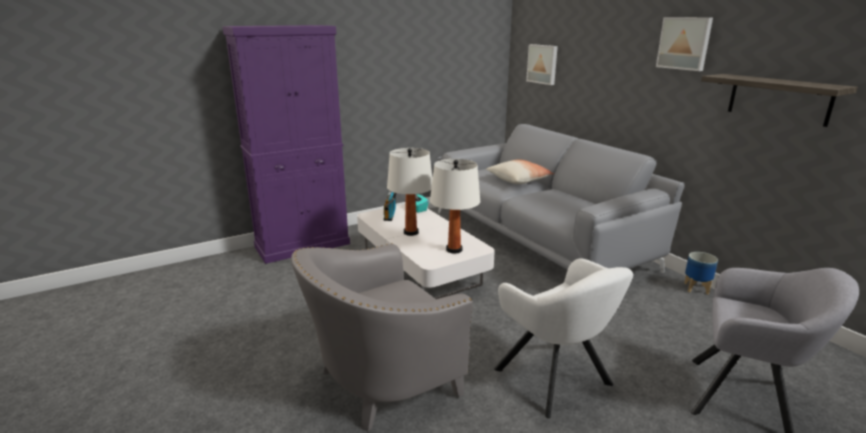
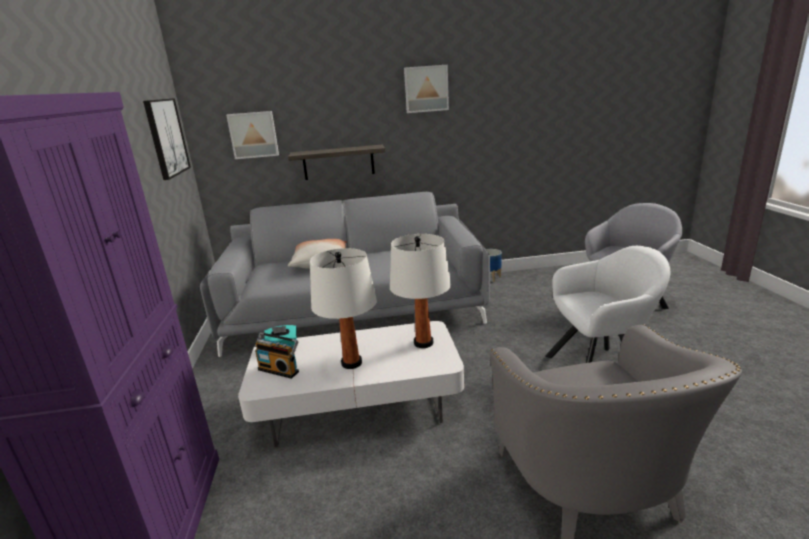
camera: 65 degrees left, 0 degrees up
shelf [701,74,858,127] -> shelf moved to [288,145,386,180]
none -> picture [143,98,191,180]

